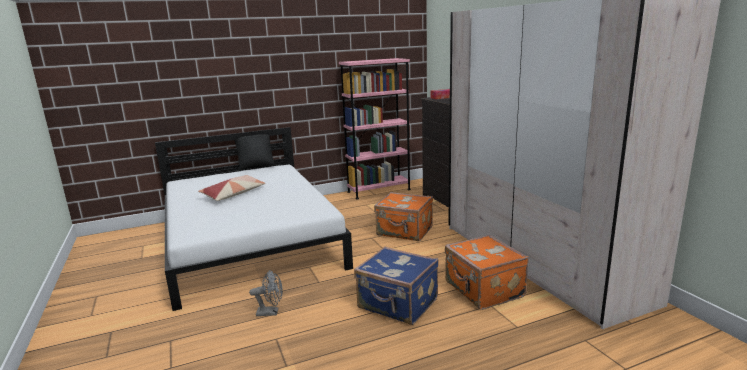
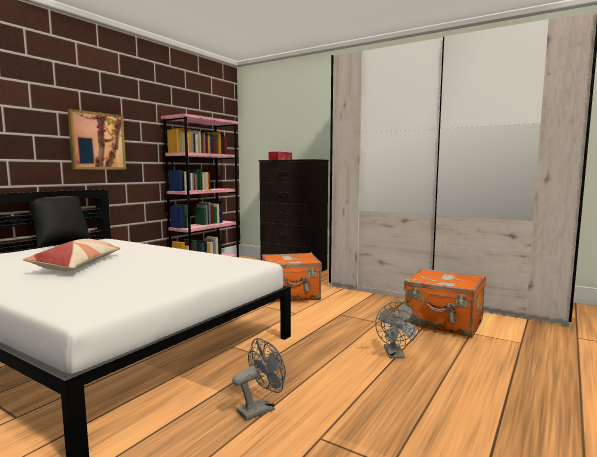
camera: 35 degrees left, 10 degrees down
blue suitcase [354,246,439,325] -> grey fan [375,301,420,358]
none -> picture [68,109,126,169]

